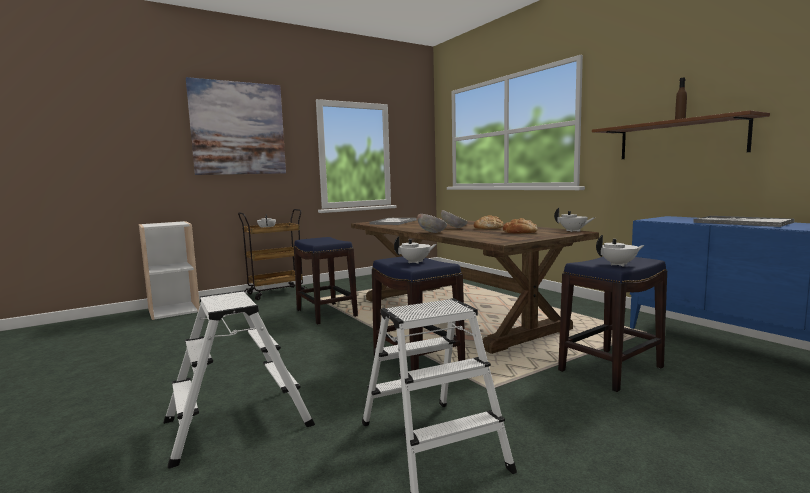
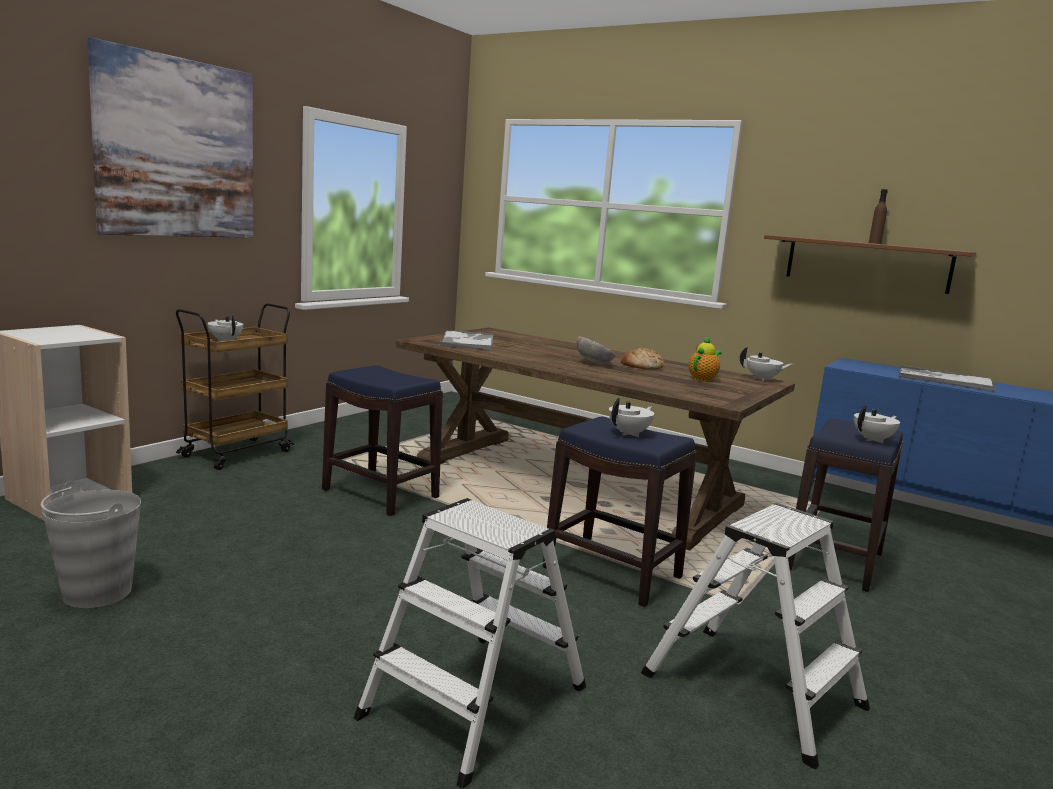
camera: 25 degrees left, 5 degrees up
bowl [417,214,447,233] -> none
bread [503,218,538,233] -> teapot [688,336,722,382]
none -> grey bucket [41,481,141,608]

